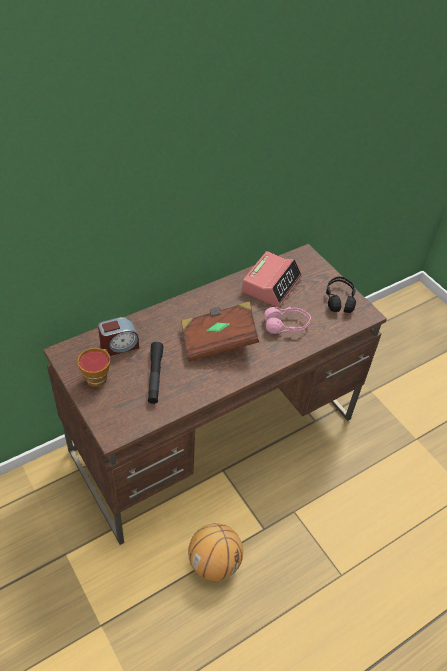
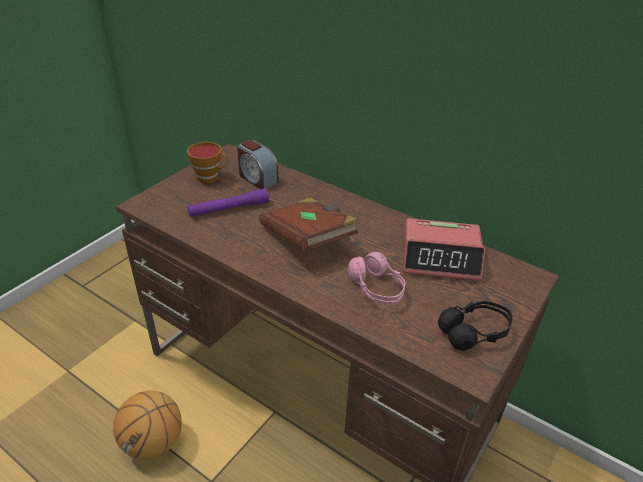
camera: 70 degrees right, 10 degrees down
black flashlight [148,342,164,404] -> purple flashlight [187,188,269,217]

